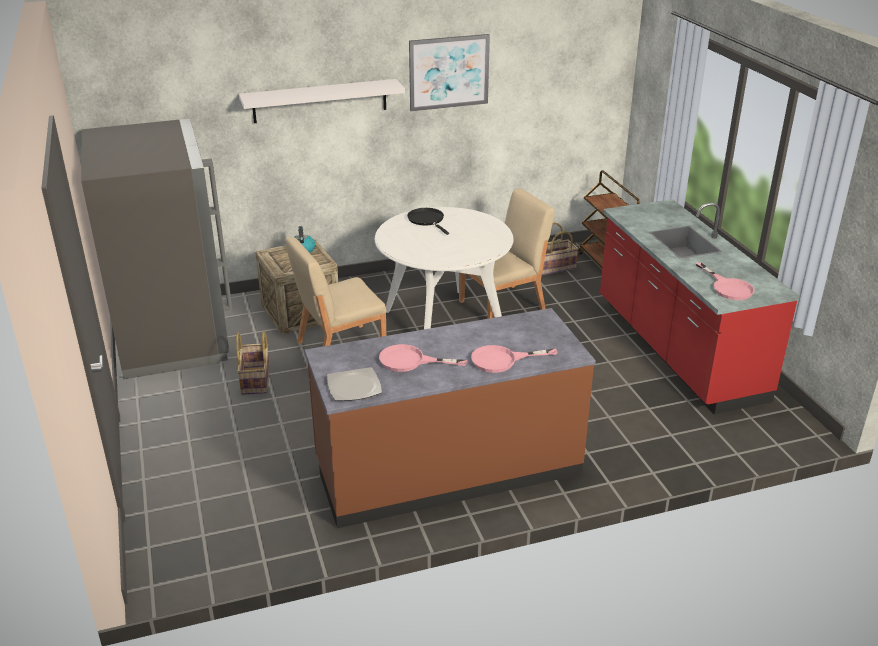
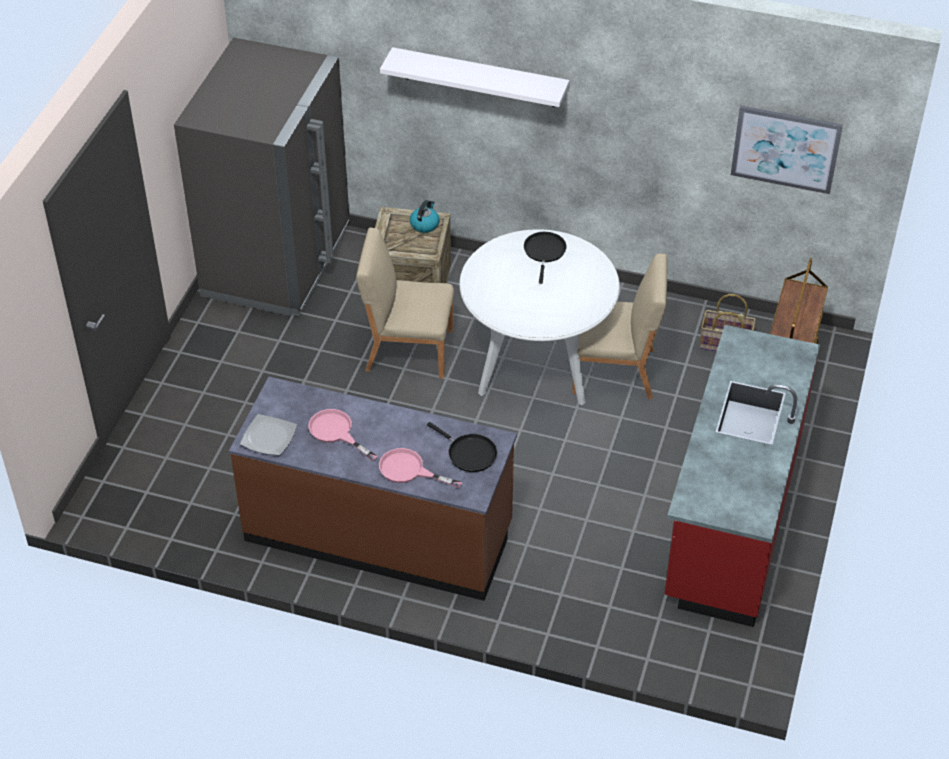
camera: 35 degrees right, 15 degrees up
basket [236,331,270,395] -> none
picture [409,34,490,112] -> picture moved to [731,106,843,194]
pink frying pan [696,263,755,300] -> none
none -> black frying pan [427,422,497,472]

